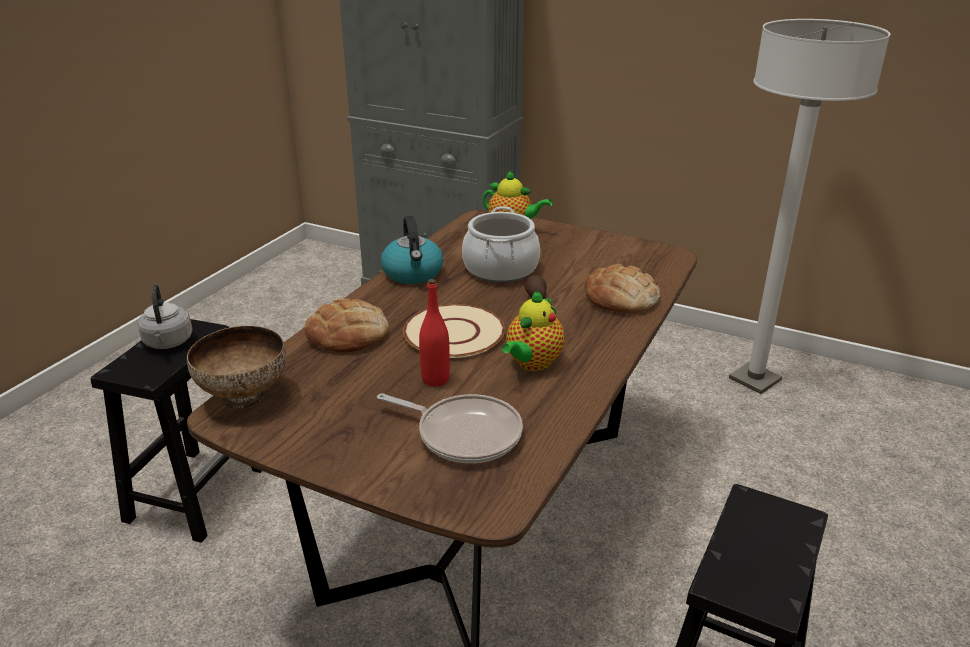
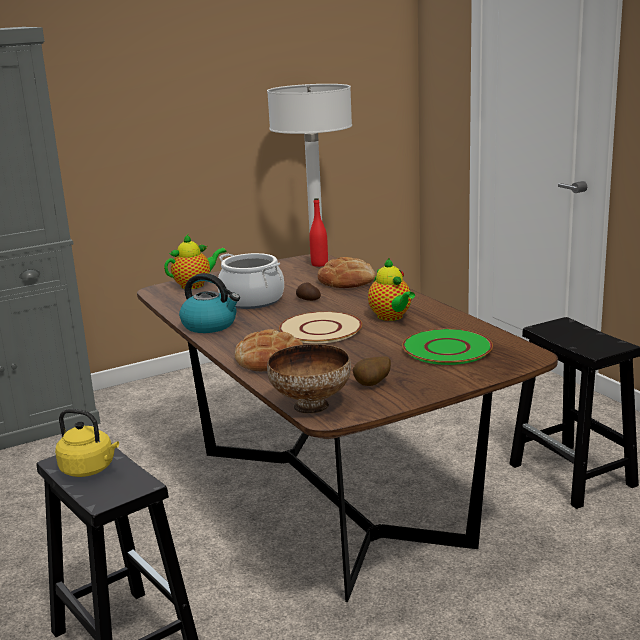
camera: 55 degrees left, 10 degrees down
grey kettle [138,284,193,349] -> yellow kettle [55,409,119,477]
frying pan [377,393,523,463] -> green plate [402,329,493,365]
red bottle [419,279,450,387] -> red bottle moved to [309,198,328,267]
none -> potato [353,356,391,386]

